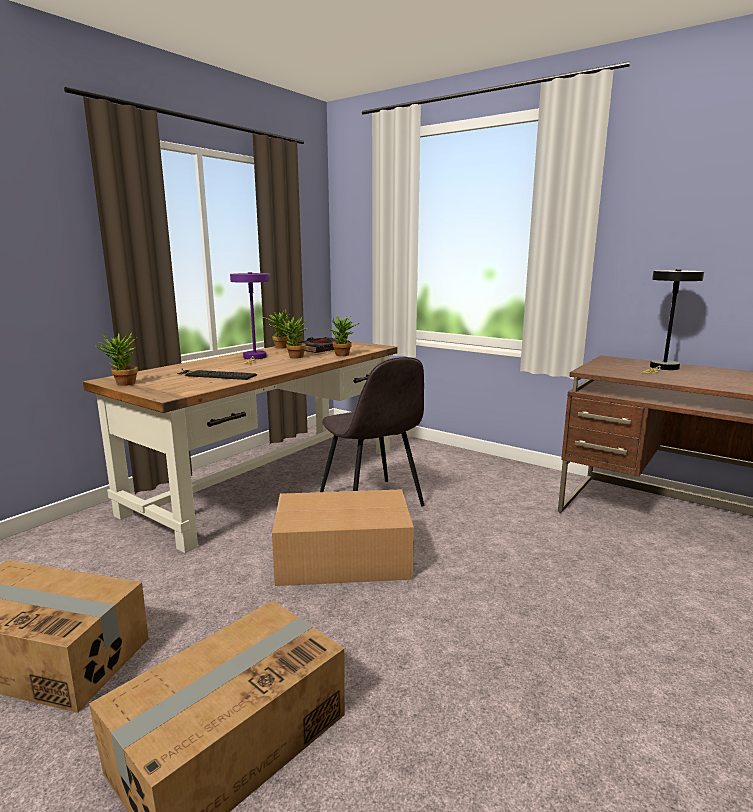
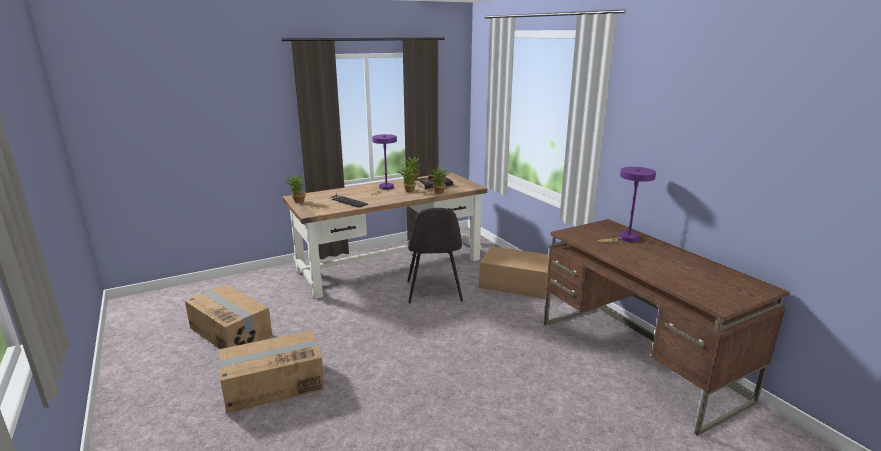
camera: 25 degrees right, 5 degrees up
cardboard box [272,489,414,586] -> cardboard box moved to [479,246,549,299]
black table lamp [642,269,704,373] -> purple table lamp [598,167,656,242]

